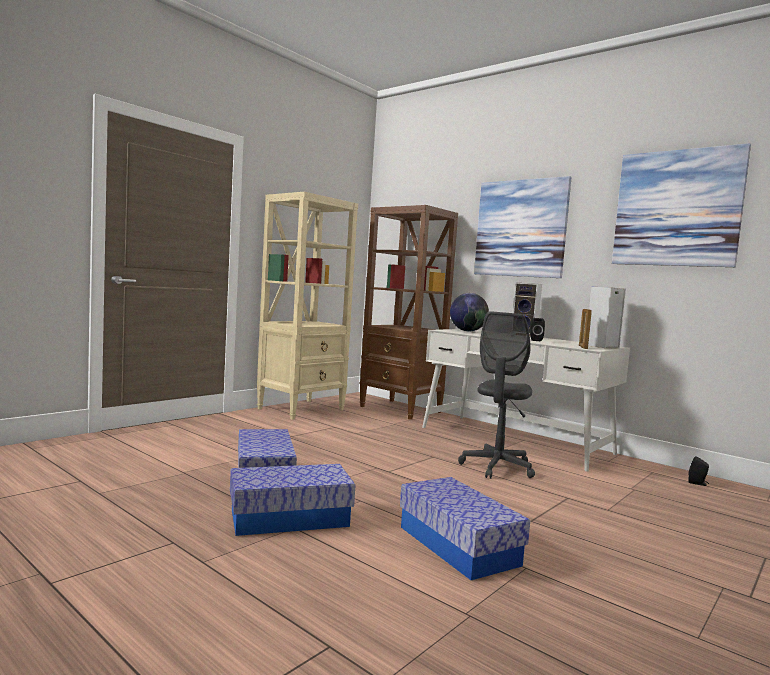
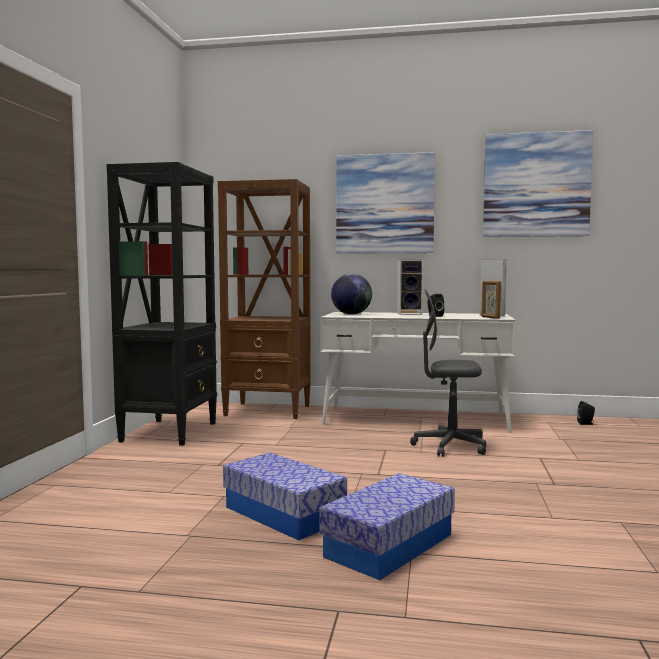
camera: 30 degrees left, 0 degrees up
beige bookcase [257,192,358,420] -> black bookcase [107,162,217,446]
storage box [400,477,530,580] -> none
grey office chair [458,311,535,479] -> grey office chair turned 105 degrees clockwise [410,289,486,457]

